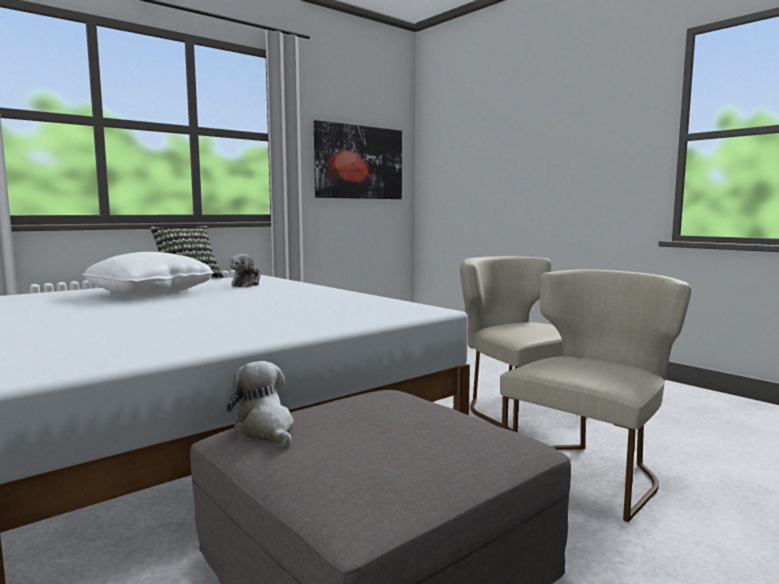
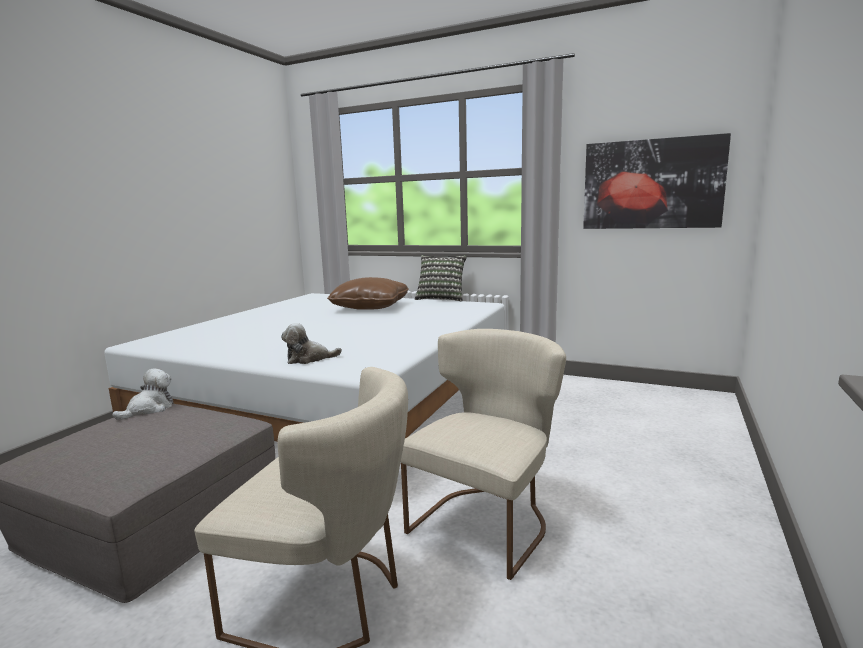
camera: 65 degrees right, 5 degrees up
white pillow [83,252,214,295] -> brown pillow [327,277,409,310]
plush toy [230,254,260,287] -> plush toy moved to [281,323,342,364]

